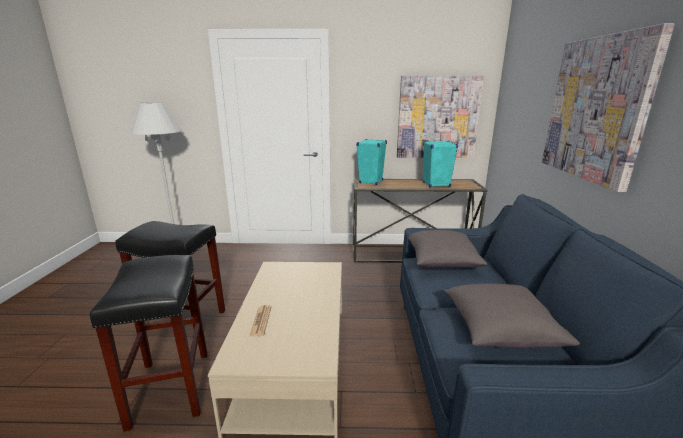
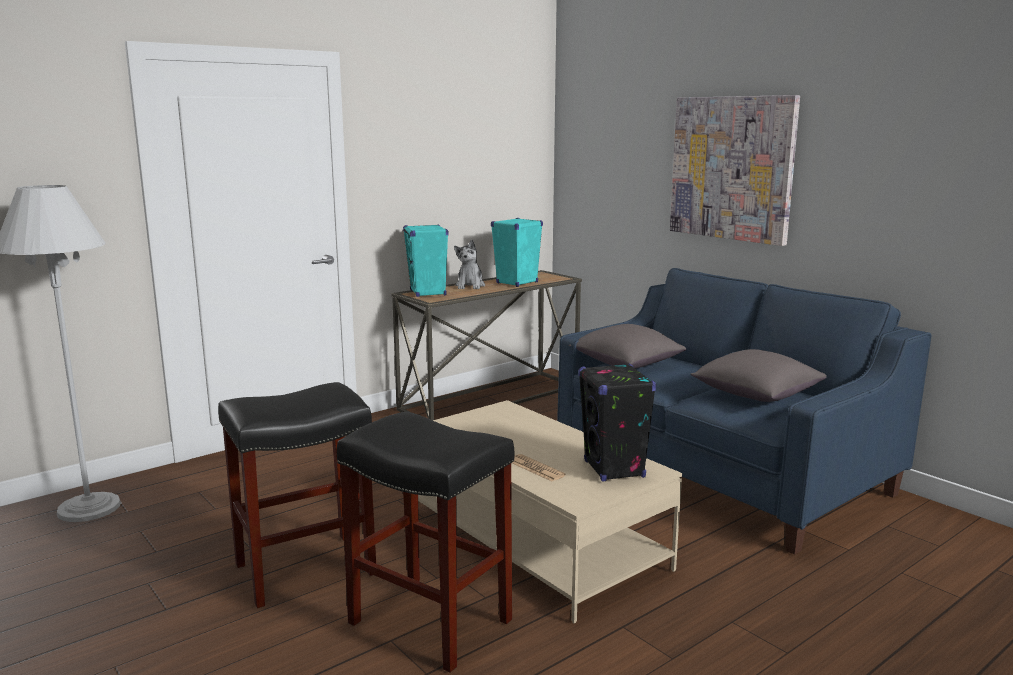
camera: 40 degrees left, 5 degrees down
picture [397,76,484,158] -> none
none -> plush toy [454,240,485,289]
none -> black speaker [578,363,656,481]

